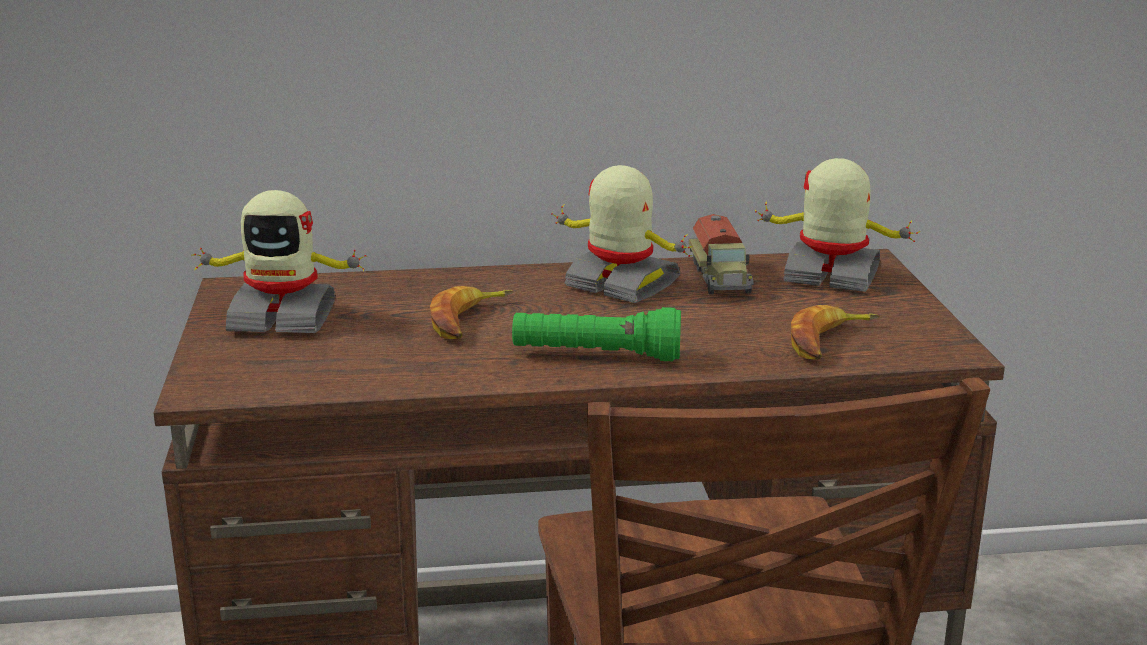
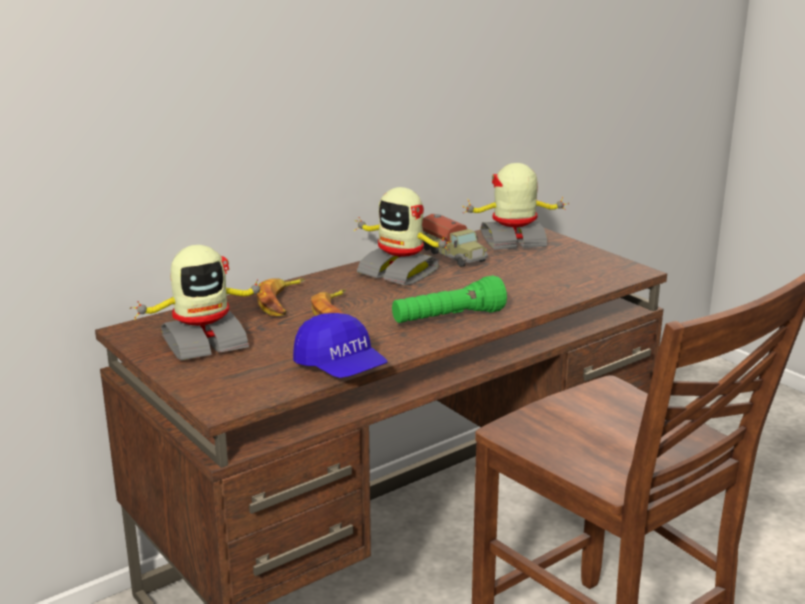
camera: 30 degrees left, 0 degrees up
toy robot [551,165,693,303] -> toy robot turned 150 degrees counterclockwise [354,187,451,285]
banana [791,305,879,360] -> banana moved to [257,278,306,316]
none -> blue cap [293,313,388,378]

